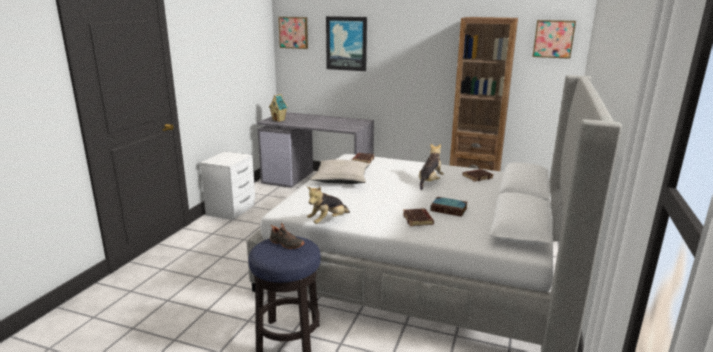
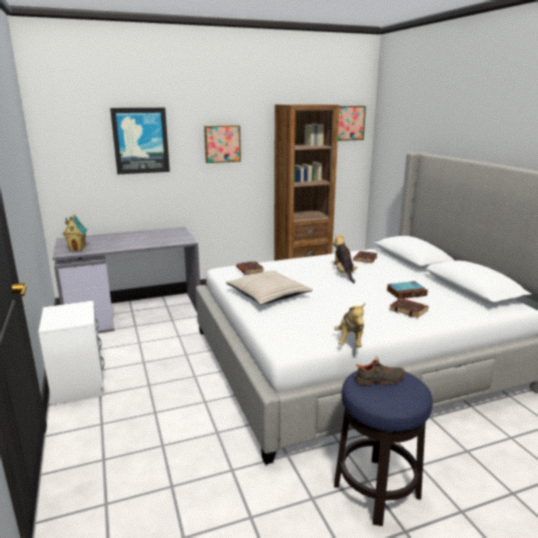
camera: 40 degrees left, 0 degrees up
picture [278,17,308,49] -> picture moved to [204,125,241,163]

